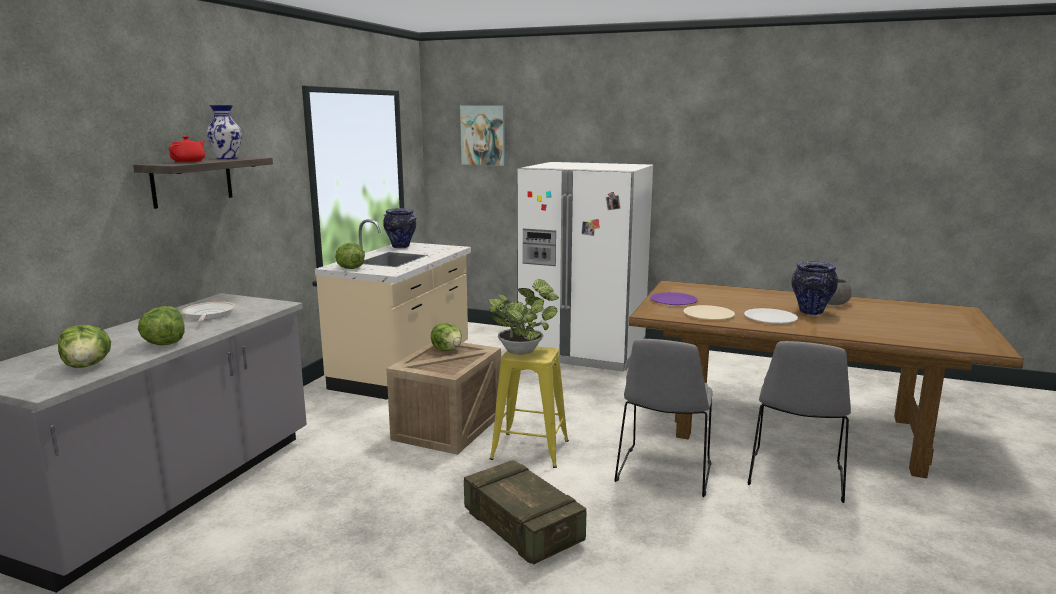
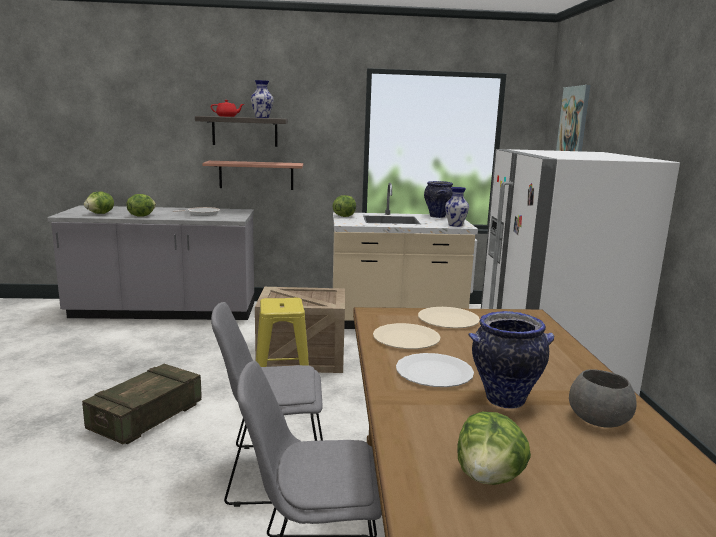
camera: 65 degrees right, 0 degrees up
lettuce [431,323,462,352] -> lettuce moved to [457,412,531,485]
potted plant [488,279,559,355] -> none
purple plate [650,292,698,305] -> beige plate [418,307,480,328]
none -> shelf [202,161,303,190]
none -> vase [445,187,469,227]

